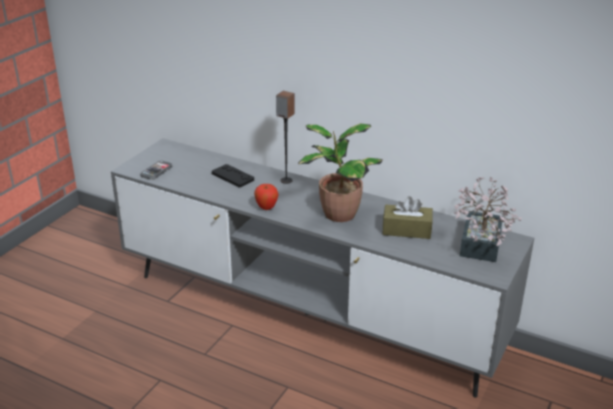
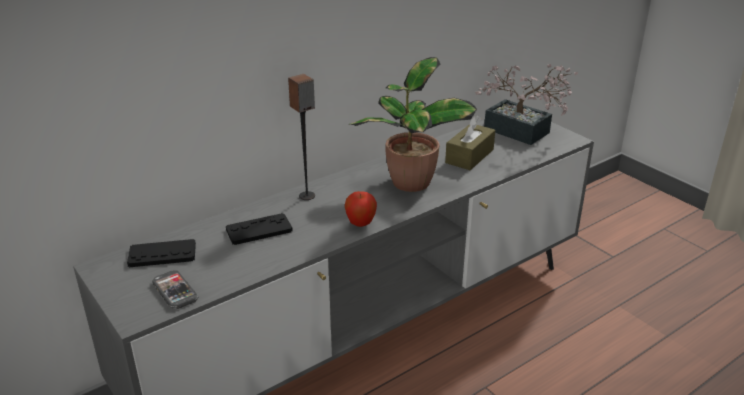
camera: 65 degrees left, 0 degrees up
none -> black game controller [127,239,196,267]

